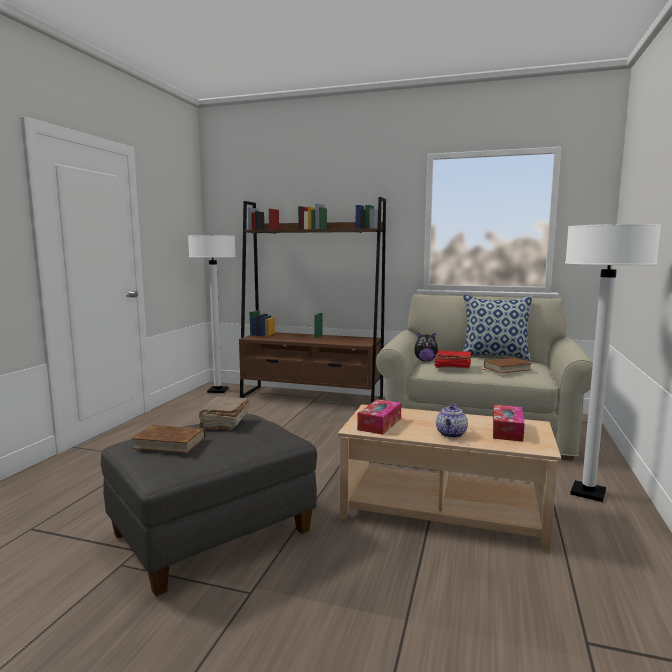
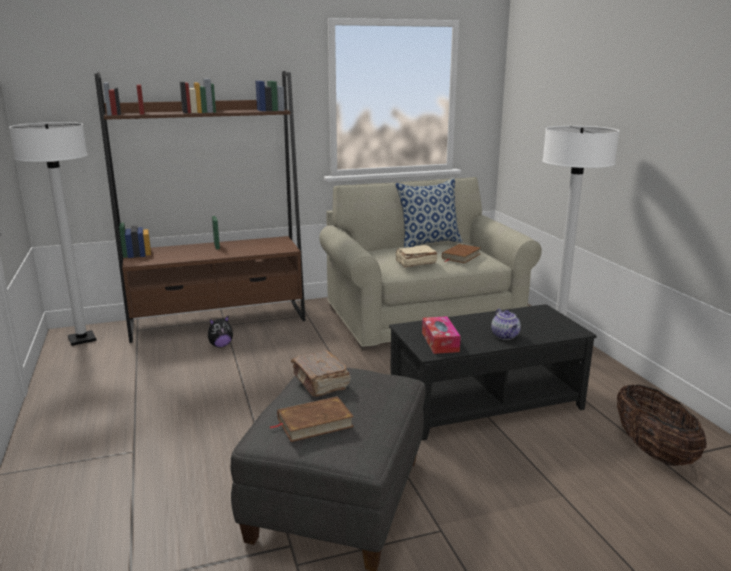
camera: 35 degrees left, 10 degrees up
beige coffee table [338,404,561,553] -> black coffee table [389,304,597,440]
plush toy [414,332,438,361] -> plush toy moved to [208,316,233,347]
red book [435,350,471,368] -> beige book [396,245,438,268]
tissue box [493,405,525,442] -> none
none -> basket [617,384,707,466]

